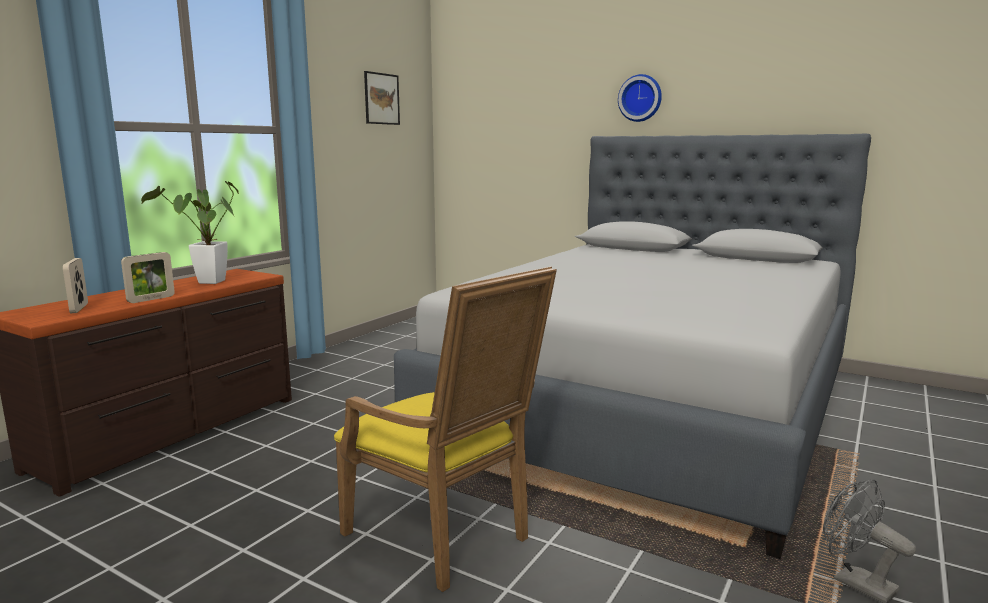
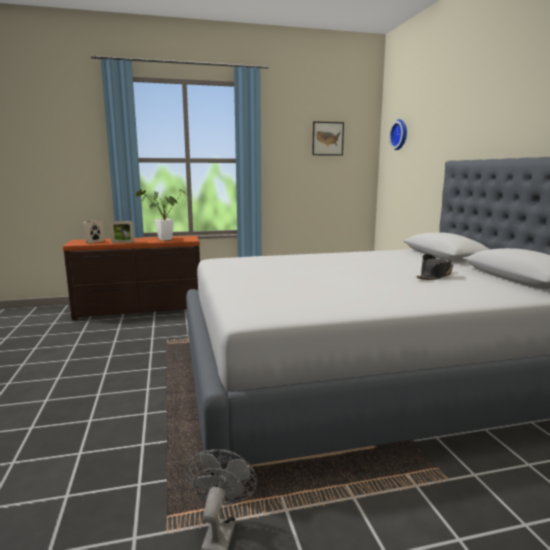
camera: 45 degrees right, 0 degrees up
yellow armchair [334,267,557,592] -> none
wall clock [618,74,662,122] -> wall clock moved to [389,119,407,150]
none -> black hat [417,254,453,280]

